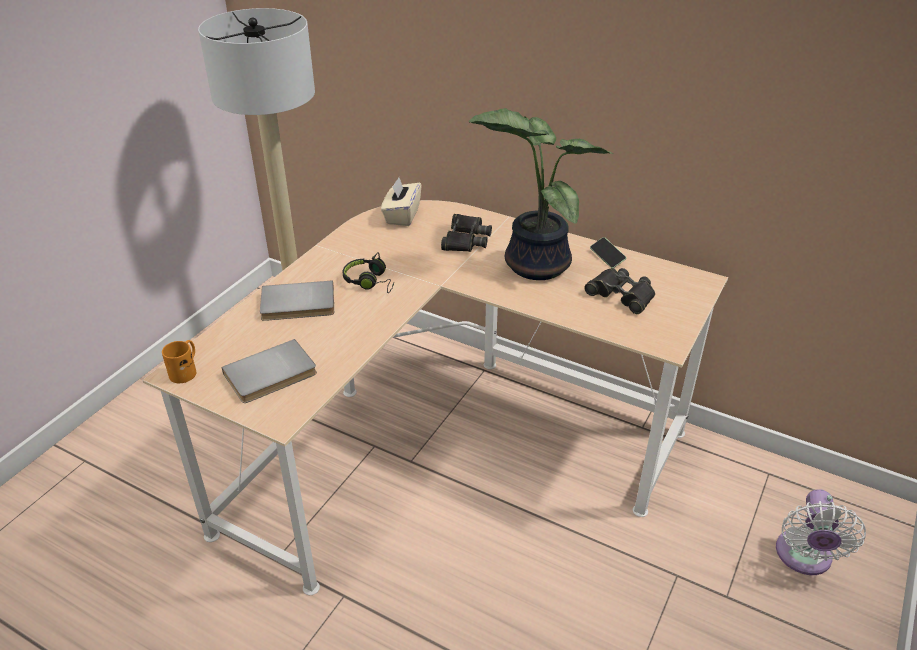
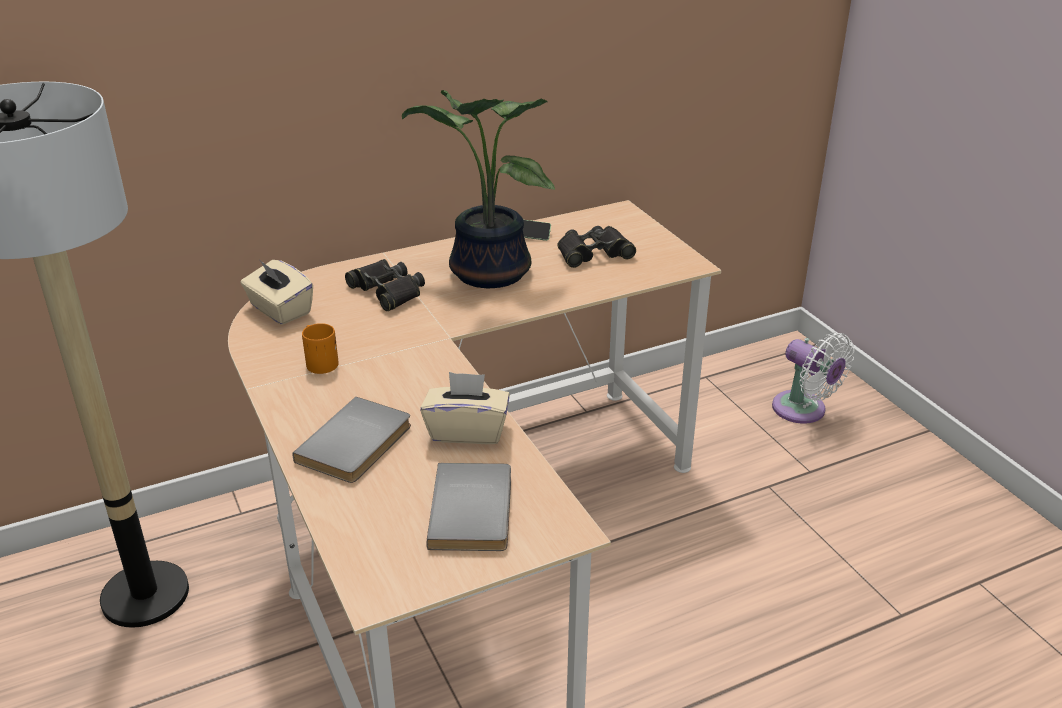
camera: 55 degrees left, 5 degrees down
orange mug [162,340,196,383] -> orange mug moved to [302,323,339,374]
black headphones [342,252,394,293] -> none
none -> beige tissue box [421,372,510,444]

